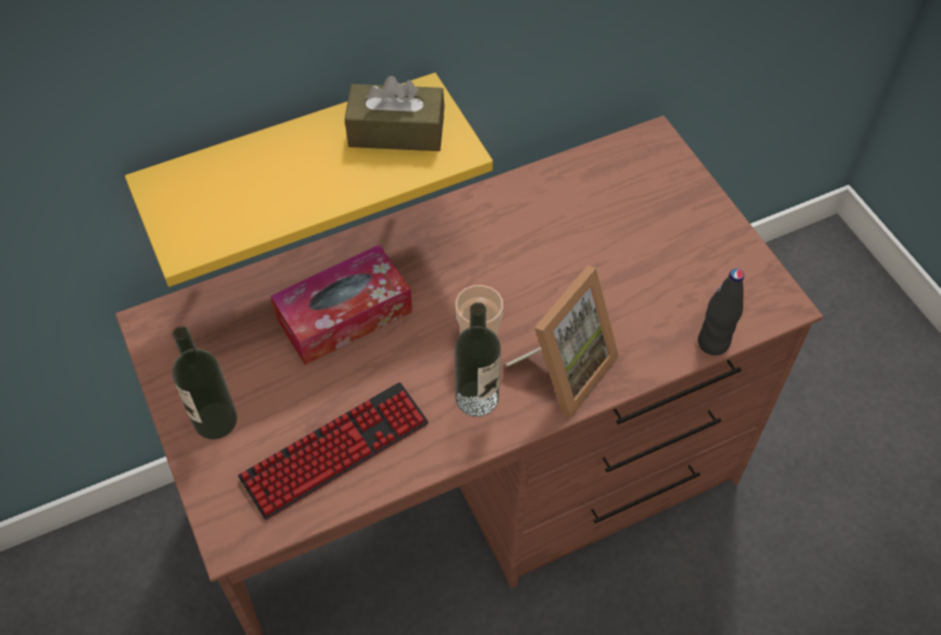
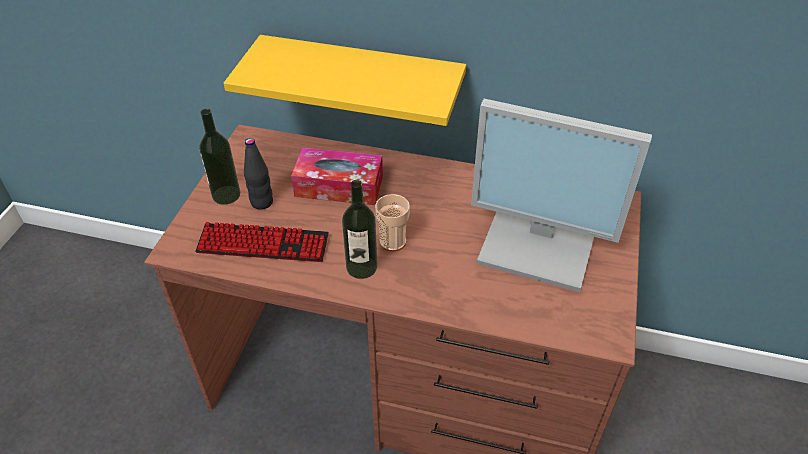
camera: 40 degrees right, 10 degrees down
brown tissue box [345,76,445,151] -> none
picture frame [505,265,619,417] -> none
black bottle [698,269,744,355] -> black bottle moved to [244,138,273,210]
none -> monitor [471,99,652,292]

